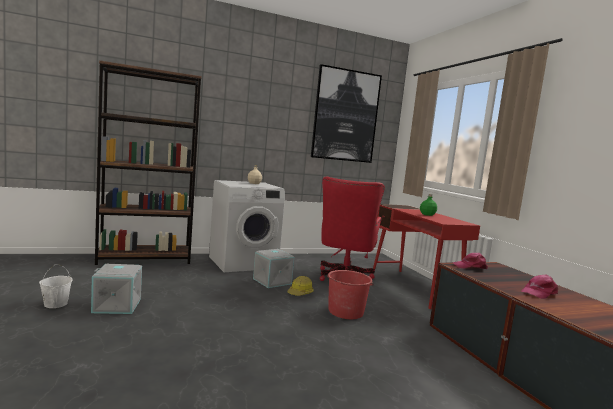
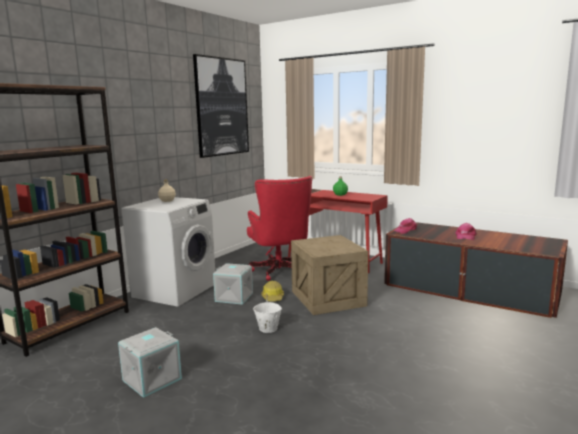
camera: 35 degrees left, 5 degrees up
white bucket [39,264,72,308] -> white bucket moved to [253,293,282,333]
red bucket [327,270,374,319] -> crate [291,235,368,315]

